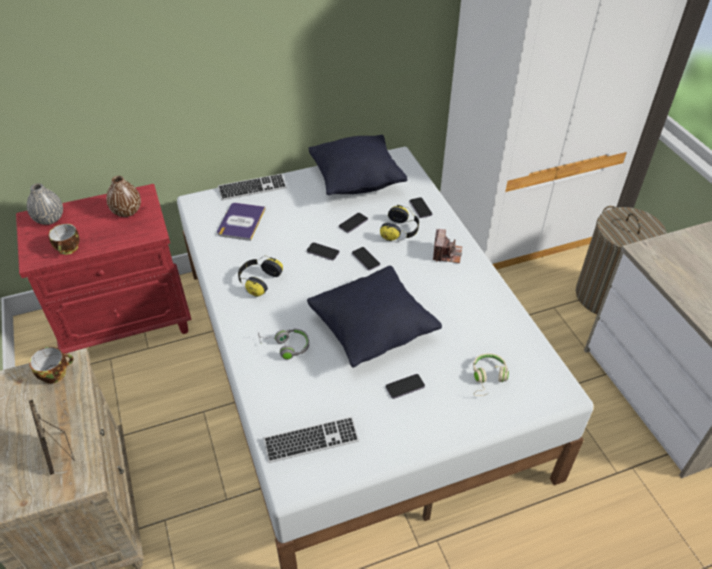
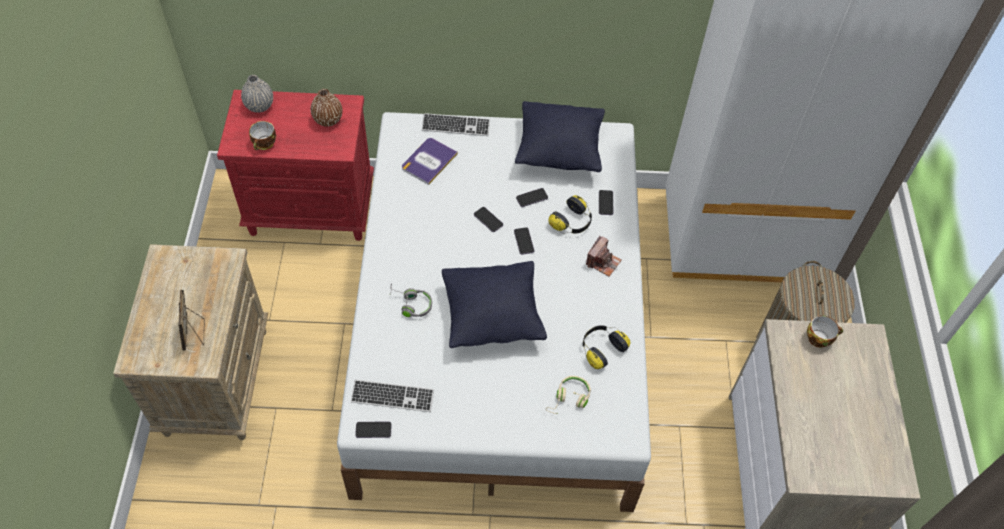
camera: 20 degrees right, 10 degrees up
cup [29,347,74,384] -> cup moved to [807,316,843,348]
headphones [238,256,283,297] -> headphones moved to [583,325,630,369]
phone [386,374,425,399] -> phone moved to [355,422,392,438]

